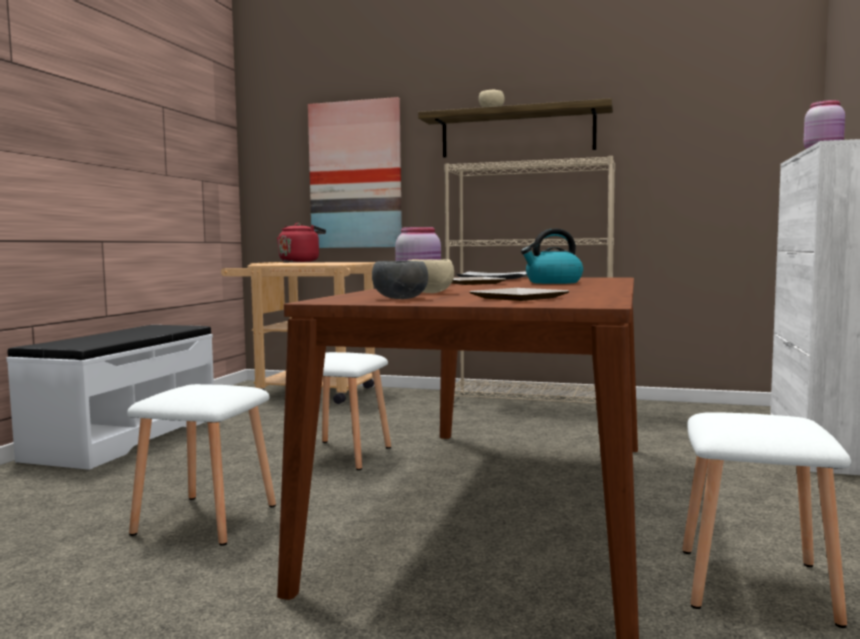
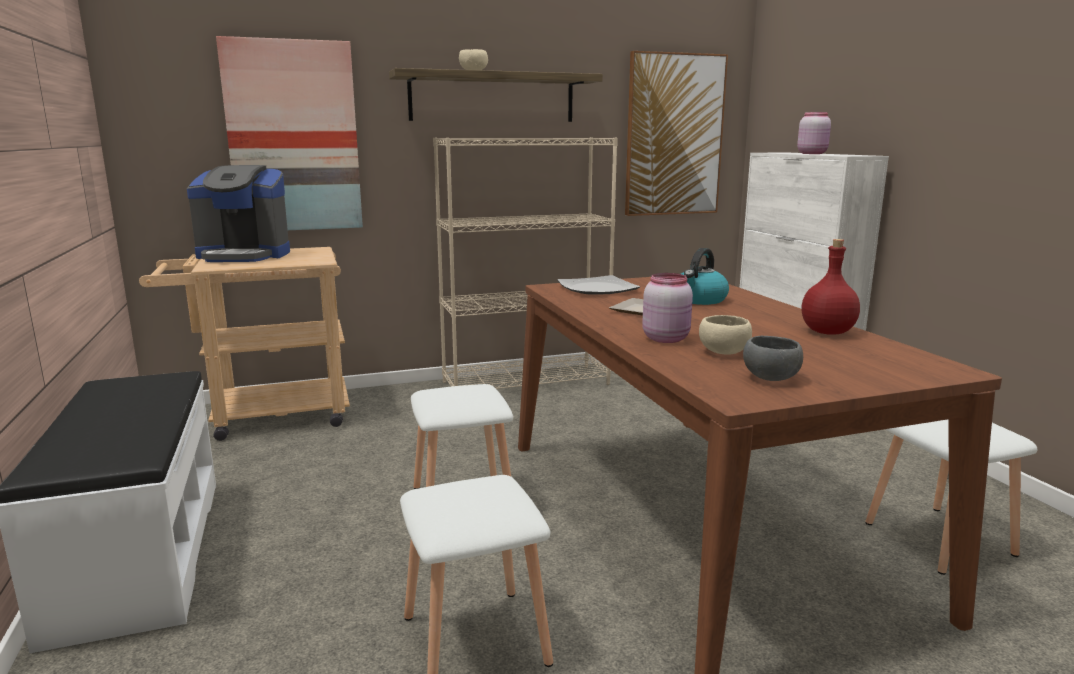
camera: 35 degrees left, 10 degrees up
red kettle [277,223,326,262] -> coffee machine [187,165,290,262]
plate [470,288,570,301] -> none
none -> picture [625,51,728,216]
none -> red bottle [802,239,860,335]

